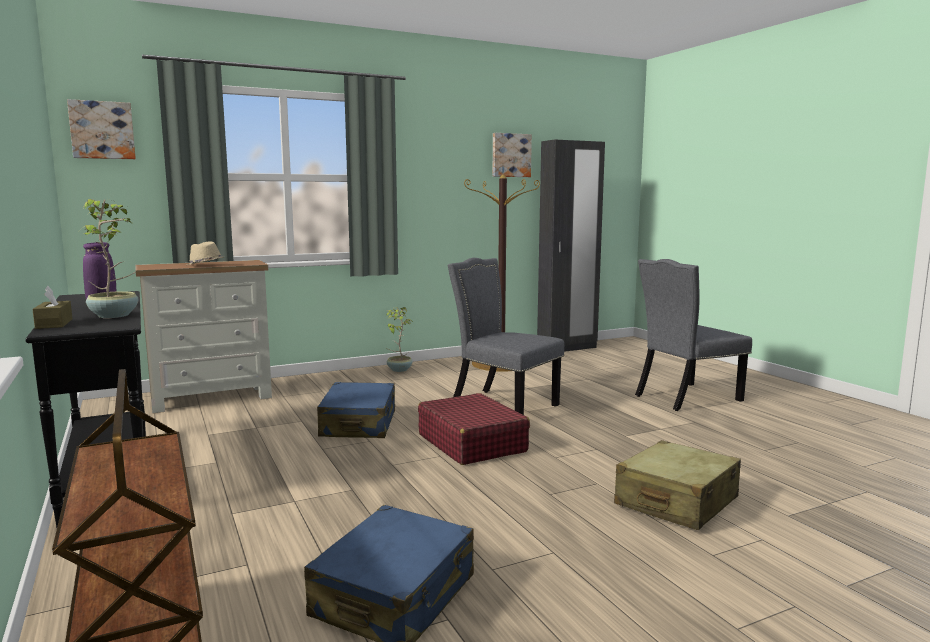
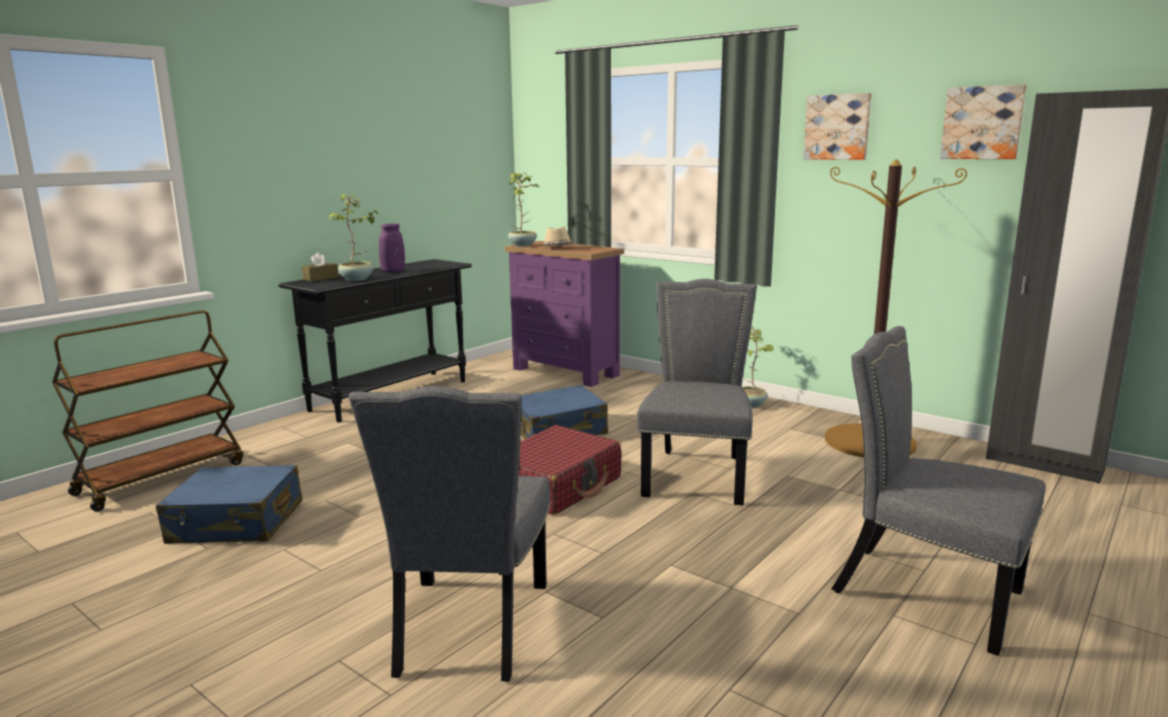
camera: 65 degrees right, 5 degrees up
picture [67,99,136,159] -> picture moved to [803,93,872,160]
white dresser [135,260,272,414] -> purple dresser [505,241,624,387]
beige suitcase [614,440,741,530] -> grey chair [349,386,551,682]
none -> potted plant [508,172,540,247]

